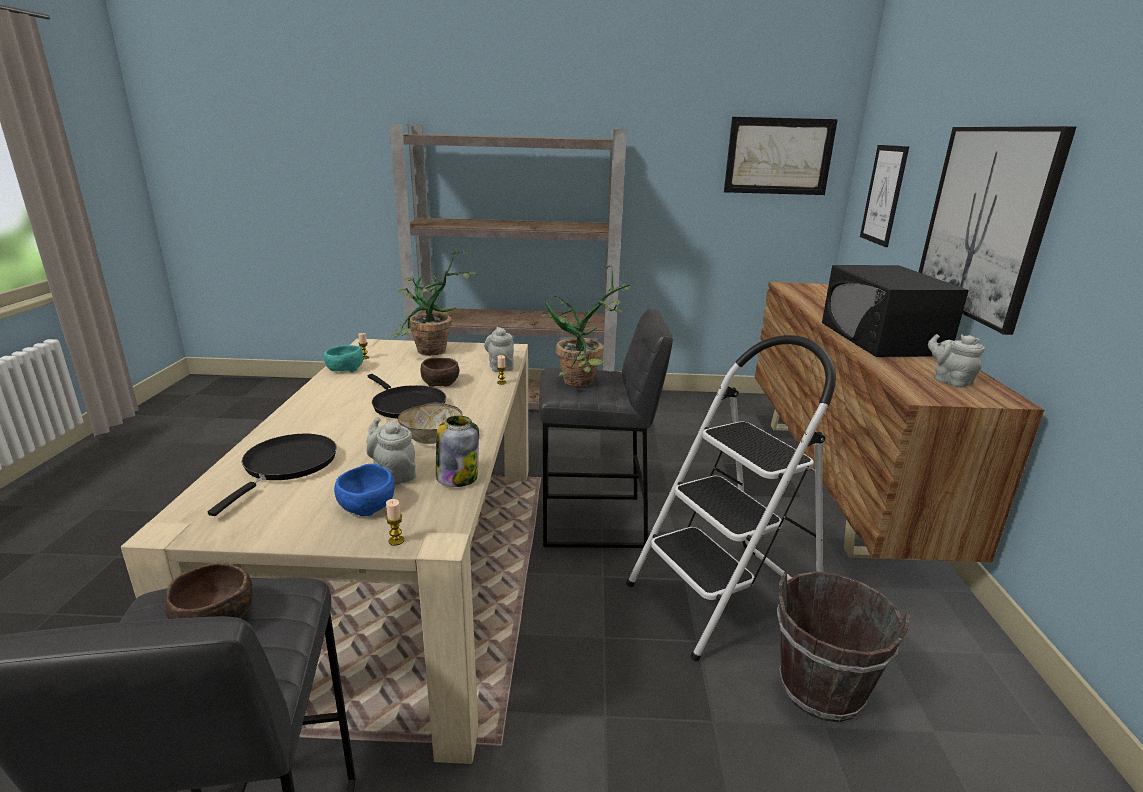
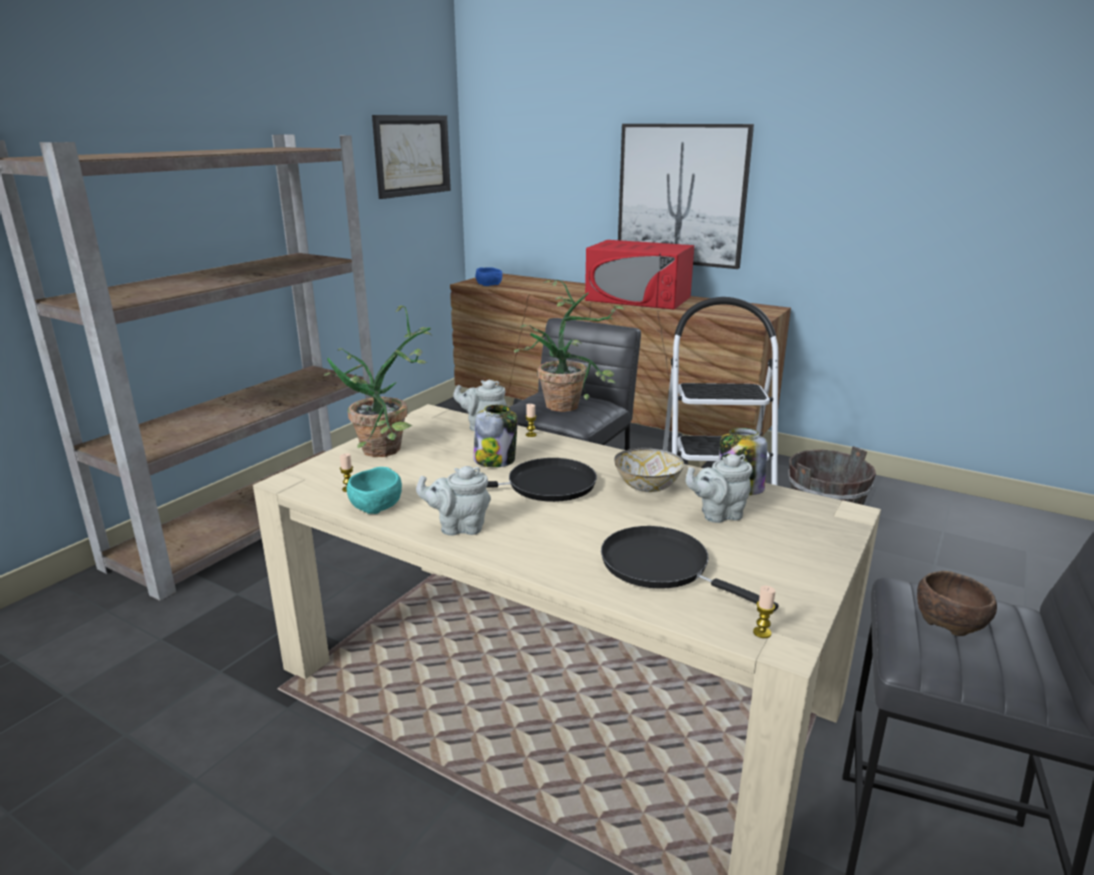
camera: 60 degrees left, 0 degrees up
blue bowl [334,464,395,516] -> blue bowl moved to [475,267,502,286]
candle [386,499,404,546] -> candle moved to [753,585,776,638]
brown bowl [421,358,459,387] -> jar [473,405,518,467]
black microwave [822,265,969,357] -> red microwave [585,240,694,310]
picture [860,145,909,247] -> none
grey teapot [928,334,985,387] -> grey teapot moved to [416,466,491,536]

